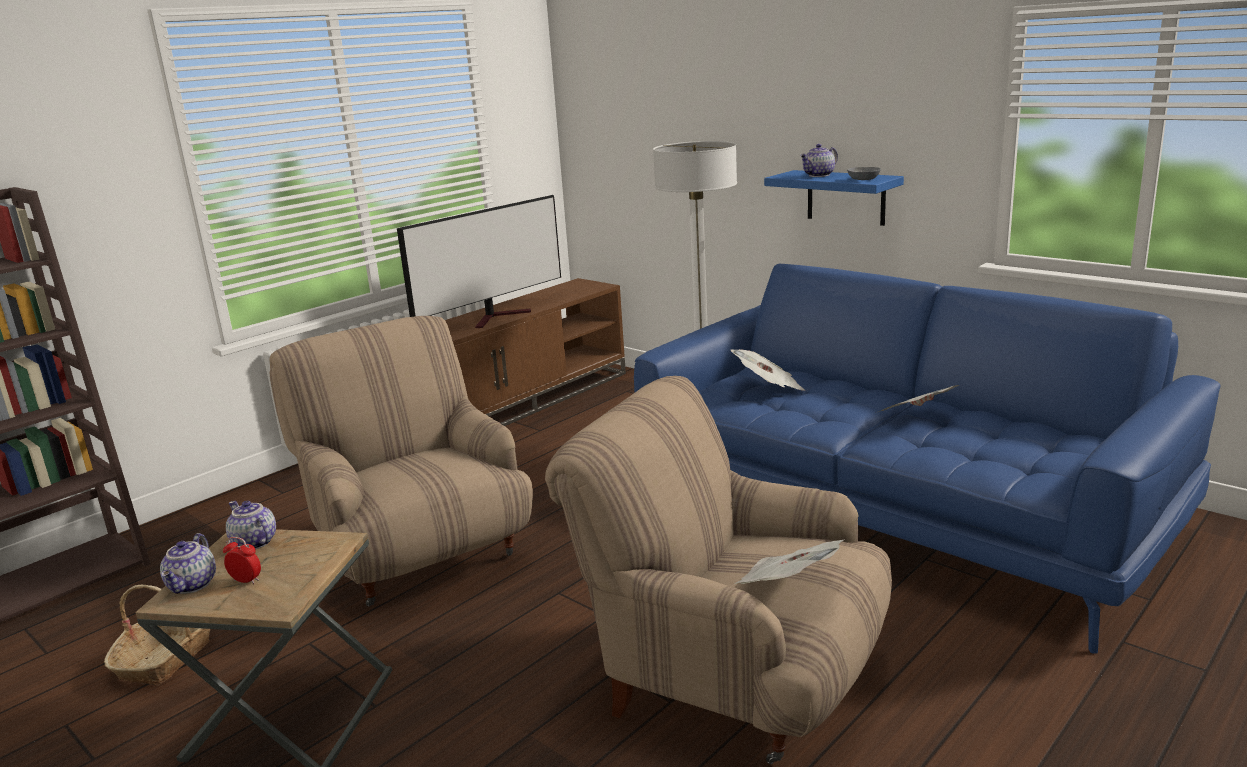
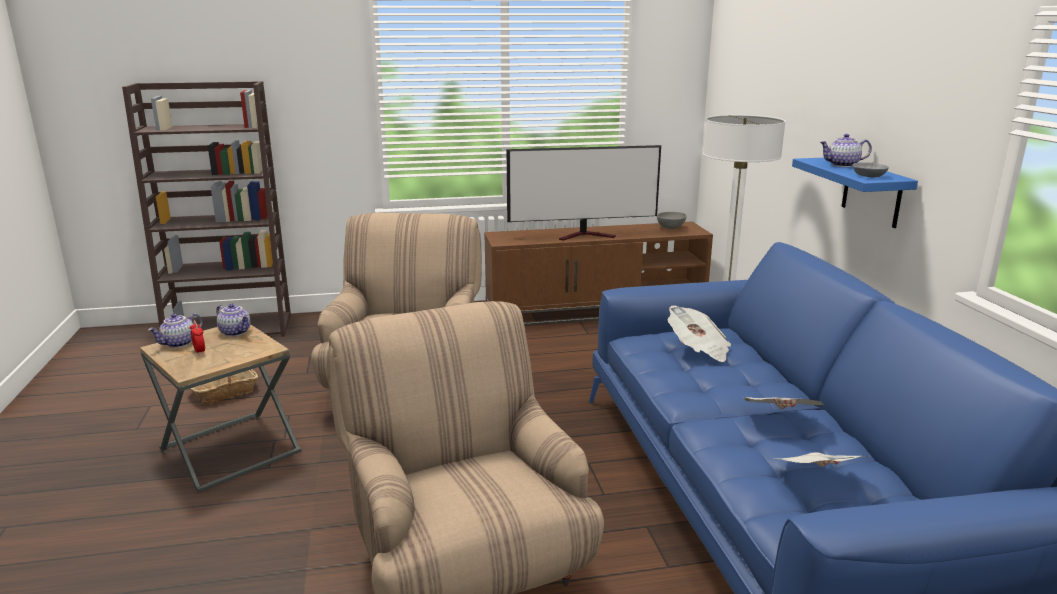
camera: 35 degrees right, 0 degrees up
teapot [226,501,276,550] -> teapot turned 135 degrees clockwise [216,304,250,337]
newspaper [735,540,844,584] -> newspaper moved to [777,452,872,467]
none -> grey bowl [657,212,687,229]

